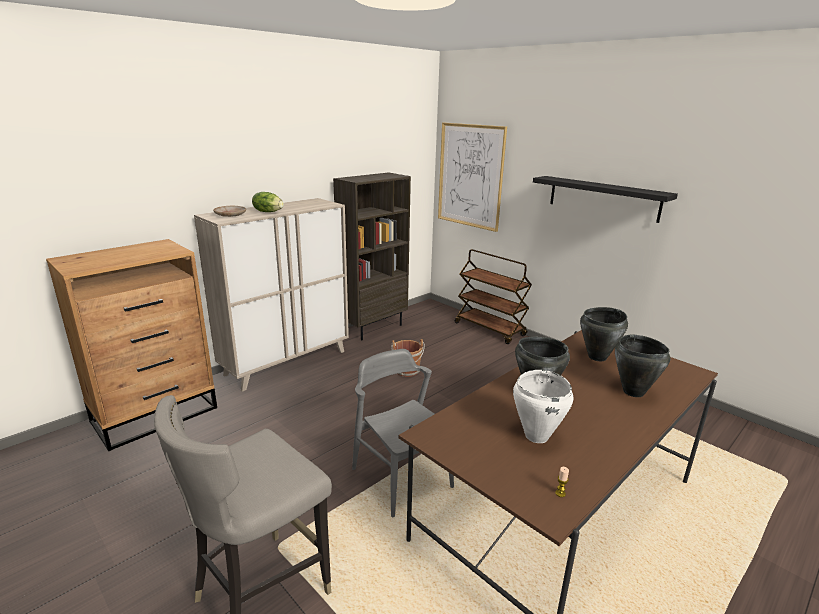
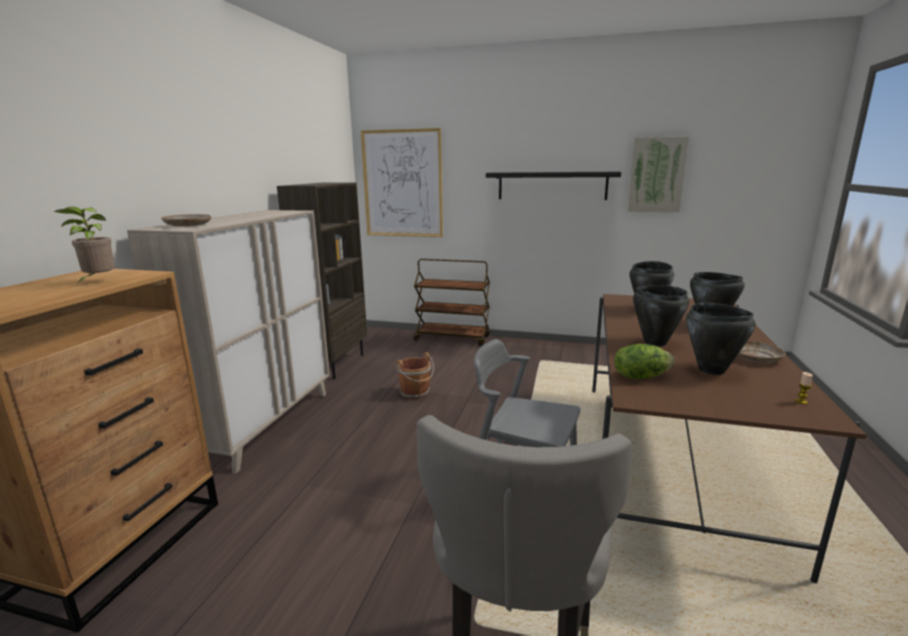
camera: 30 degrees left, 5 degrees down
lettuce [252,192,284,212] -> lettuce moved to [614,344,675,379]
white cooking pot [513,370,573,443] -> black cooking pot [686,303,756,375]
none -> potted plant [54,207,115,285]
none -> picture [628,136,689,212]
none -> beige plate [737,341,786,363]

